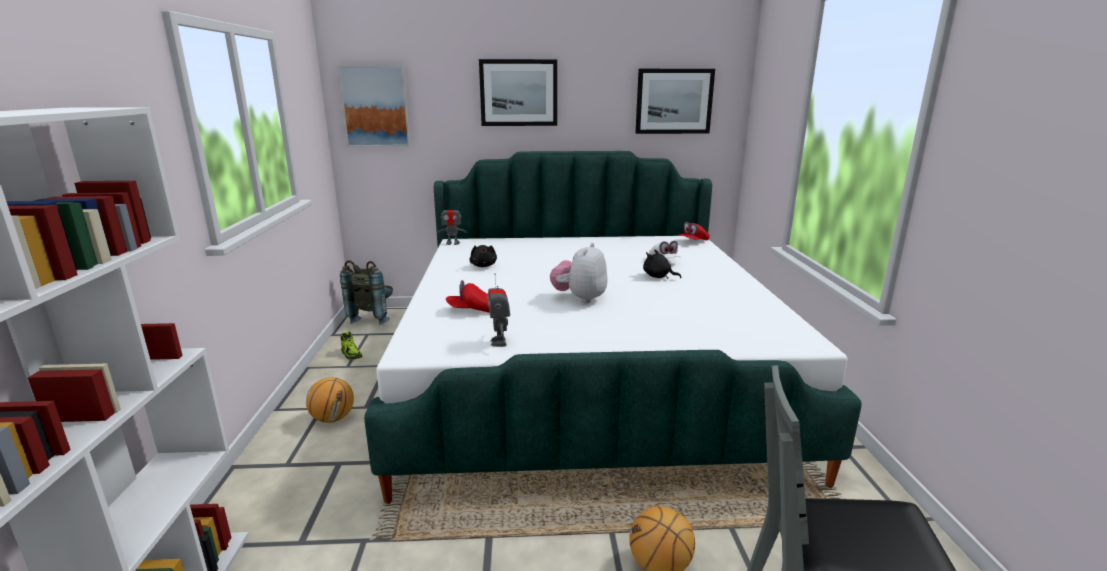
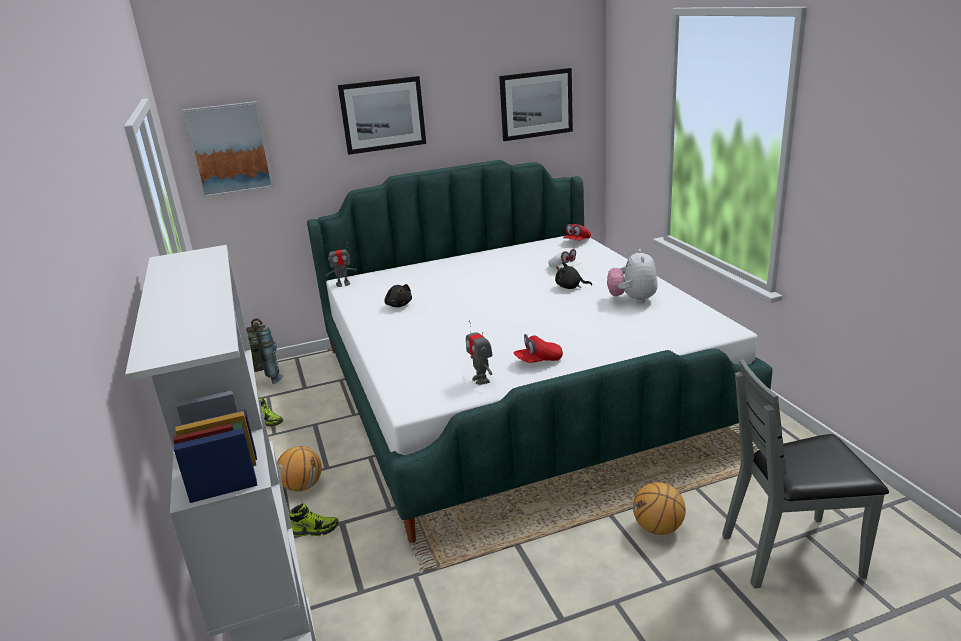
camera: 15 degrees left, 5 degrees up
red cap [446,280,489,312] -> red cap moved to [514,334,563,363]
plush toy [550,243,608,303] -> plush toy moved to [607,249,658,303]
none -> shoe [290,503,338,536]

